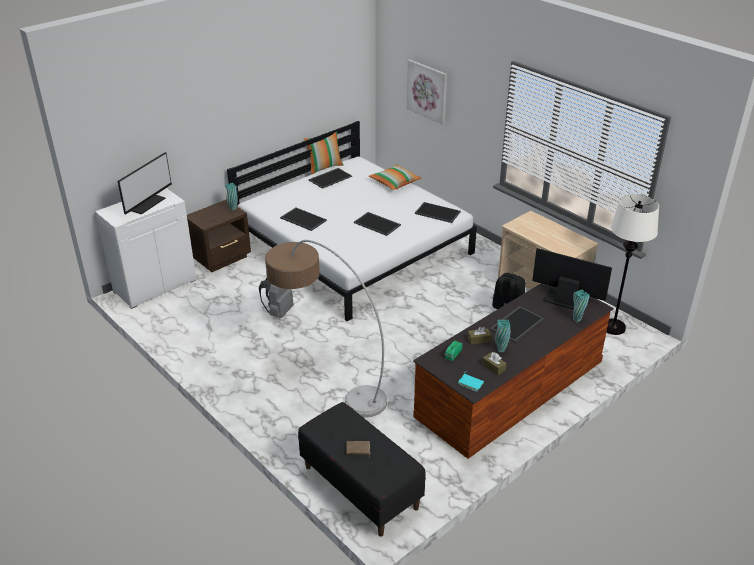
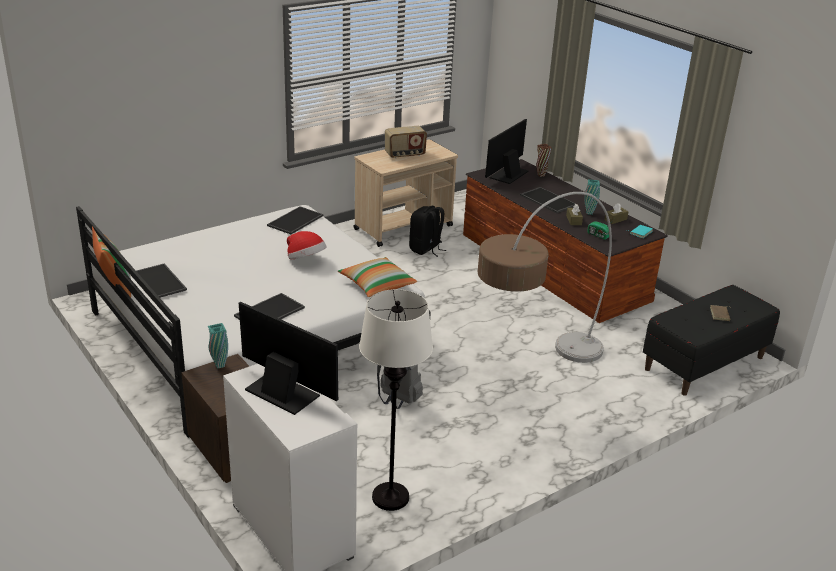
camera: 85 degrees left, 5 degrees down
tray [354,212,401,236] -> hat [287,231,326,259]
pillow [369,164,422,190] -> pillow moved to [338,257,417,297]
picture [407,60,447,125] -> none
turquoise vase [573,290,590,322] -> brown vase [536,144,552,177]
white floor lamp [607,194,659,335] -> white floor lamp moved to [359,289,433,511]
none -> radio [385,126,427,159]

